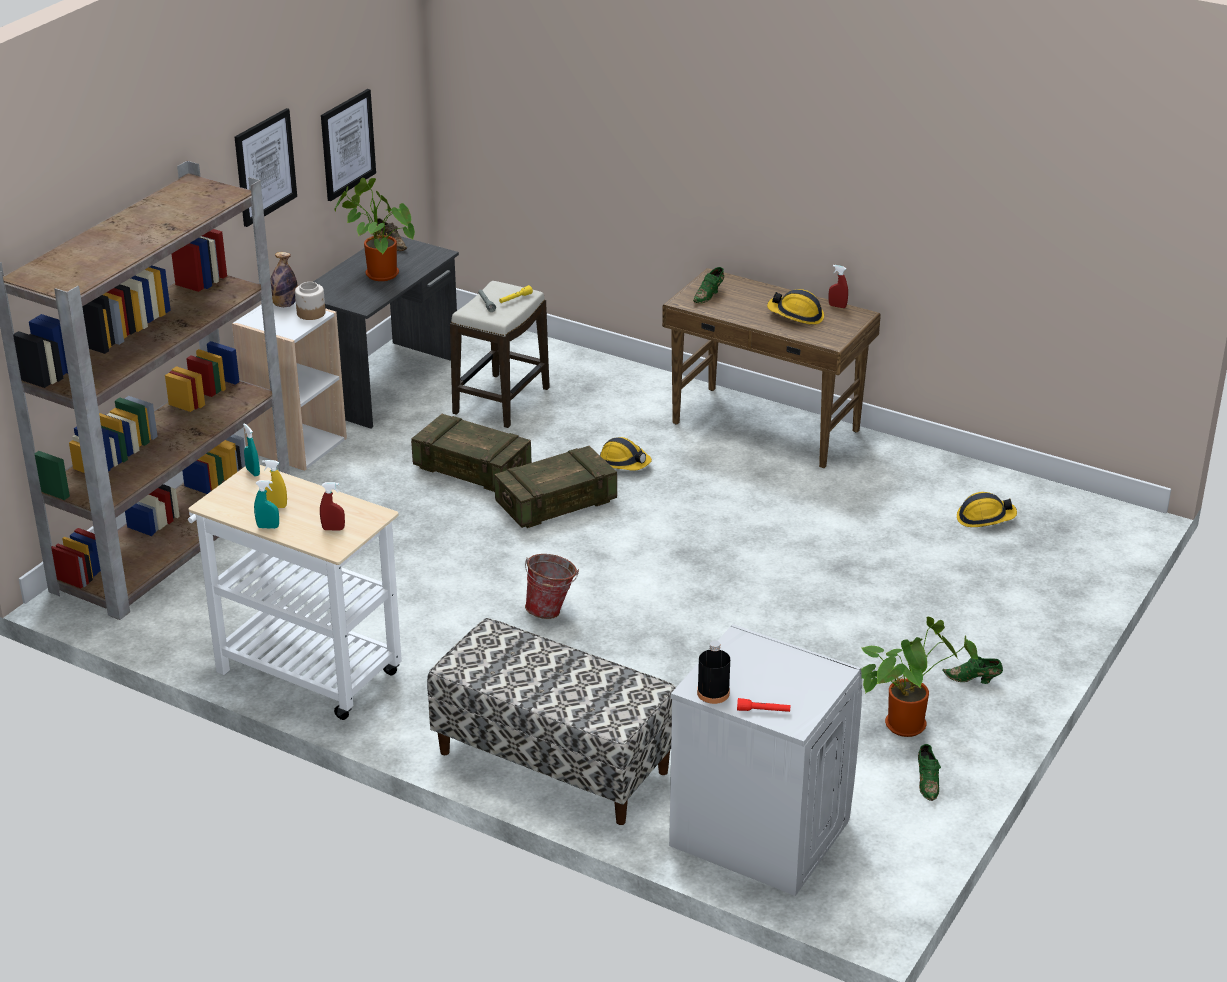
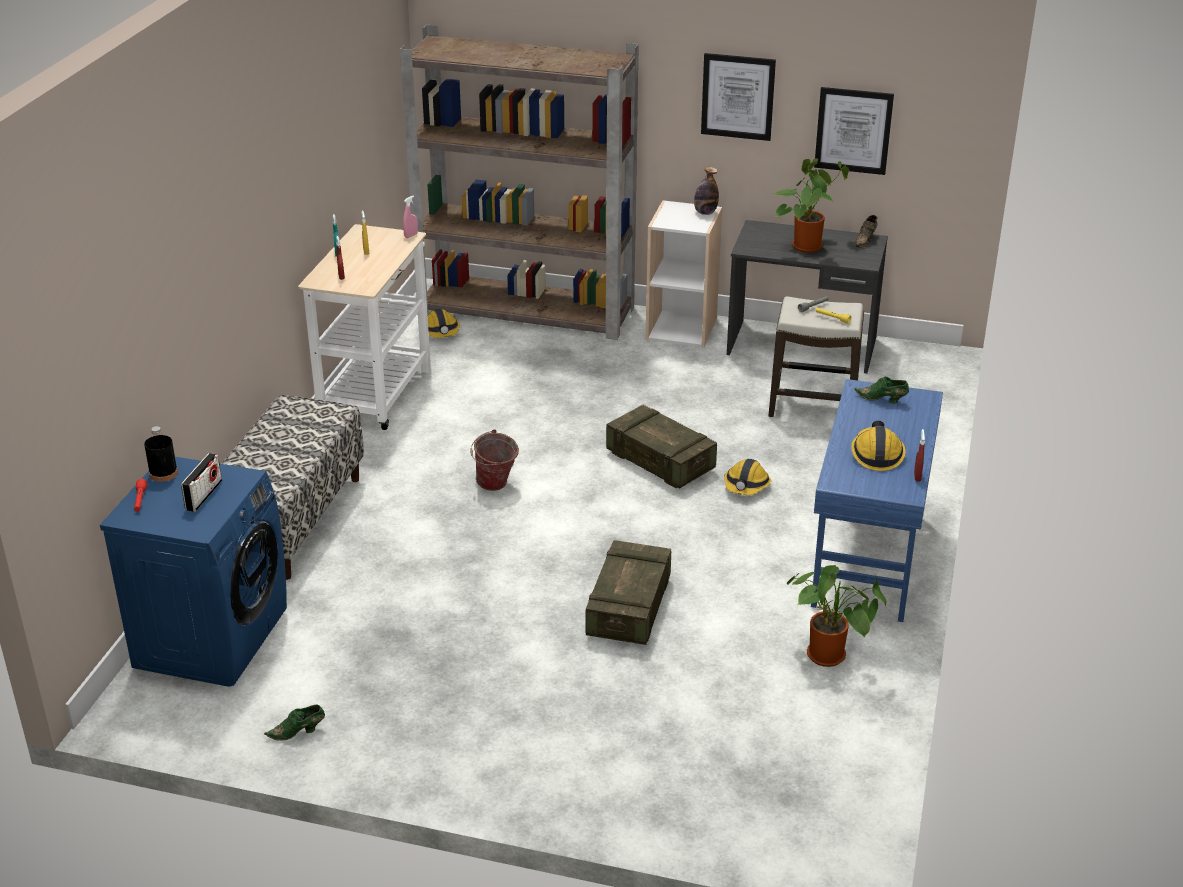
camera: 75 degrees right, 0 degrees up
turquoise spray bottle [243,423,260,476] -> pink spray bottle [403,196,418,238]
jar [295,282,326,320] -> none
crate [411,414,532,492] -> crate moved to [585,540,671,645]
brown console table [662,268,881,468] -> blue console table [811,379,943,622]
white washing machine [669,624,862,896] -> blue washing machine [100,457,287,687]
potted plant [861,617,978,737] -> potted plant moved to [787,565,886,667]
green shoe [942,656,1003,684] -> none
hard hat [957,492,1017,527] -> hard hat moved to [428,309,460,338]
none -> radio [181,453,222,512]

